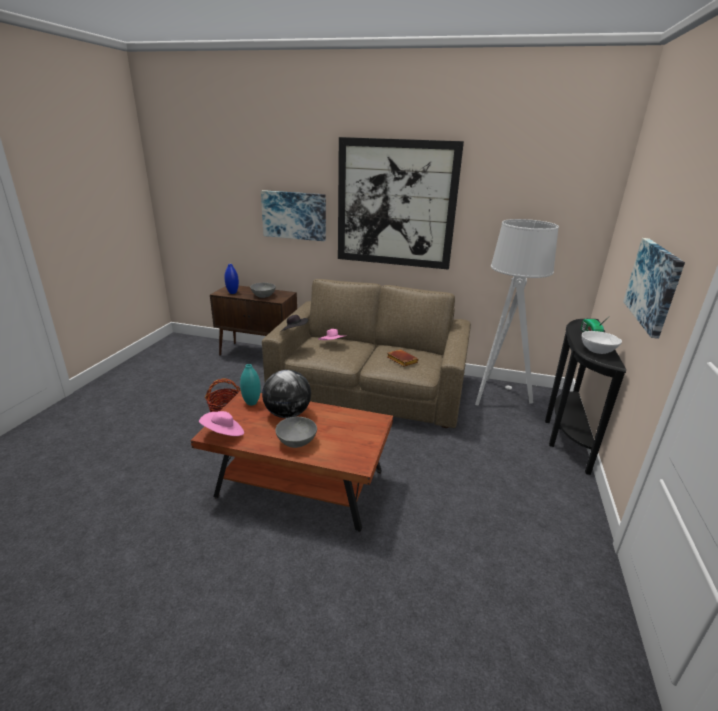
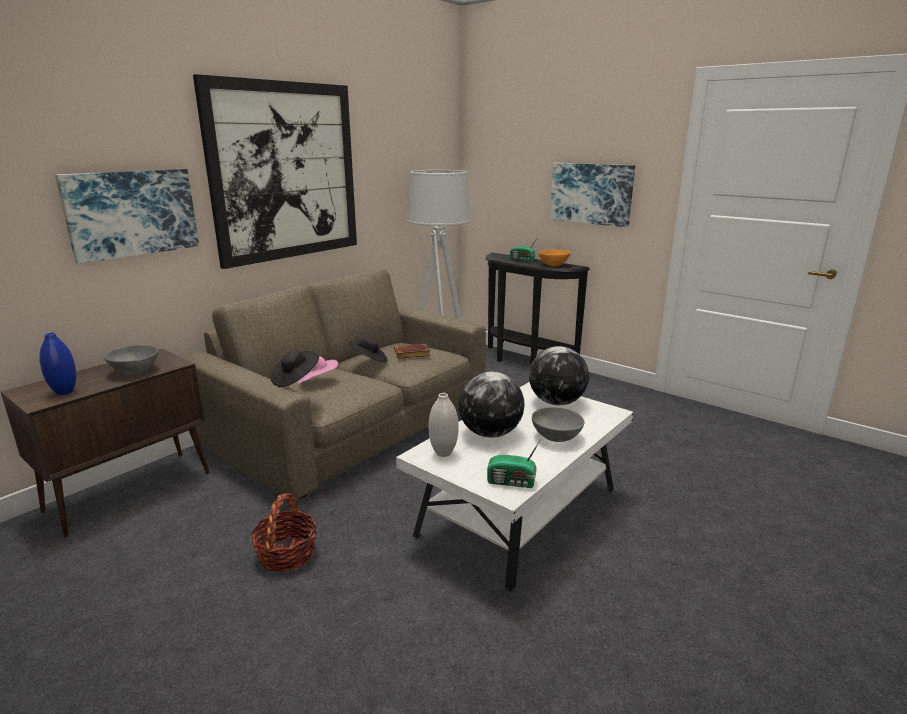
camera: 65 degrees left, 5 degrees down
brown coffee table [191,391,393,532] -> white coffee table [396,382,633,592]
pink hat [199,411,244,436] -> radio [487,439,541,488]
turquoise vase [240,364,261,406] -> white vase [428,393,458,457]
white bowl [582,331,622,354] -> orange bowl [539,250,571,266]
none -> black hat [348,337,387,362]
none -> globe [529,346,589,405]

